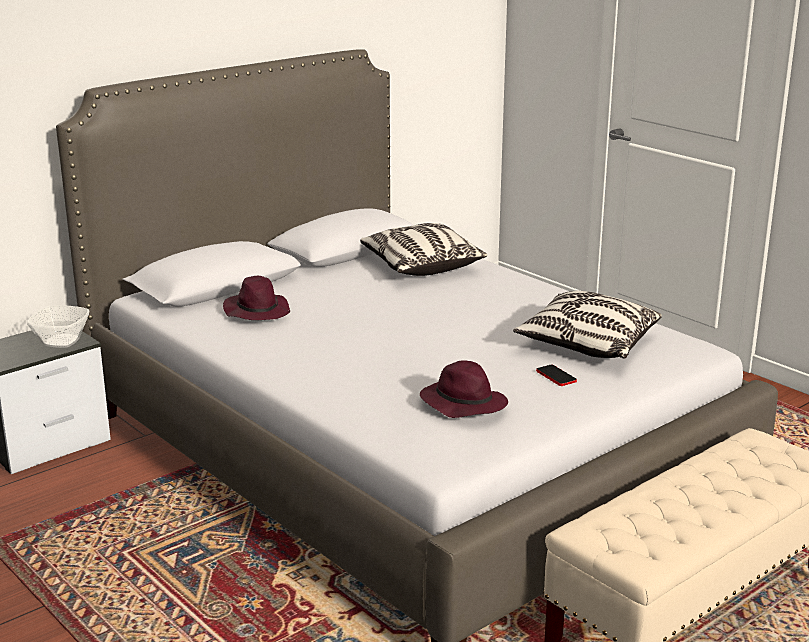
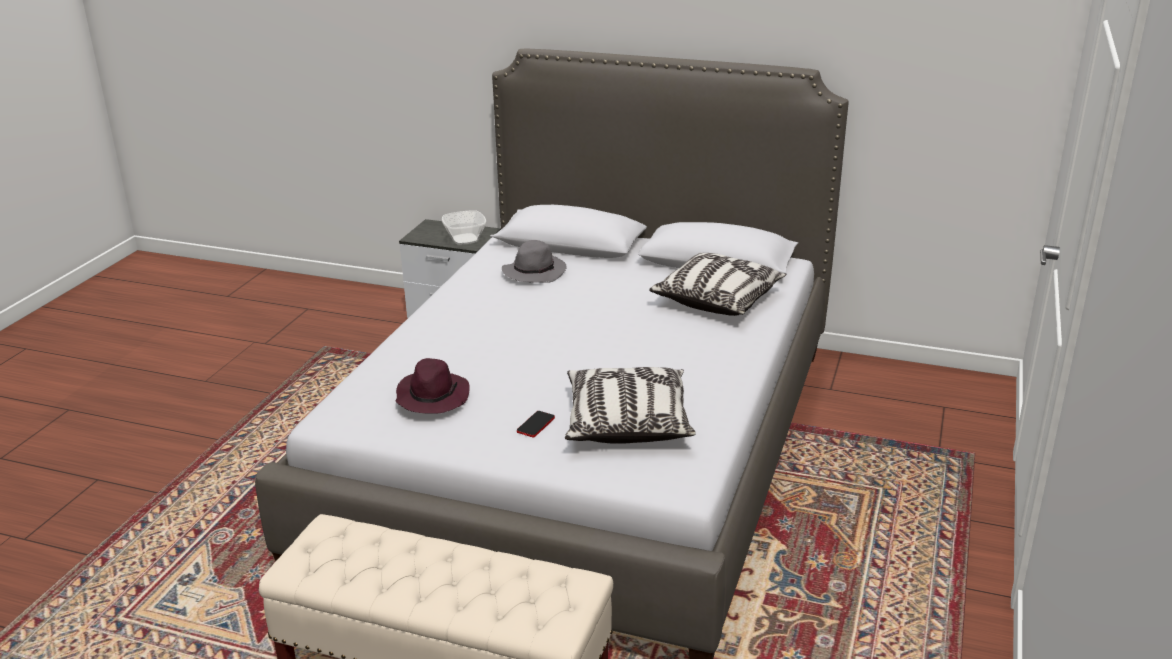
camera: 60 degrees right, 5 degrees up
purple hat [223,276,290,320] -> grey hat [502,240,567,283]

